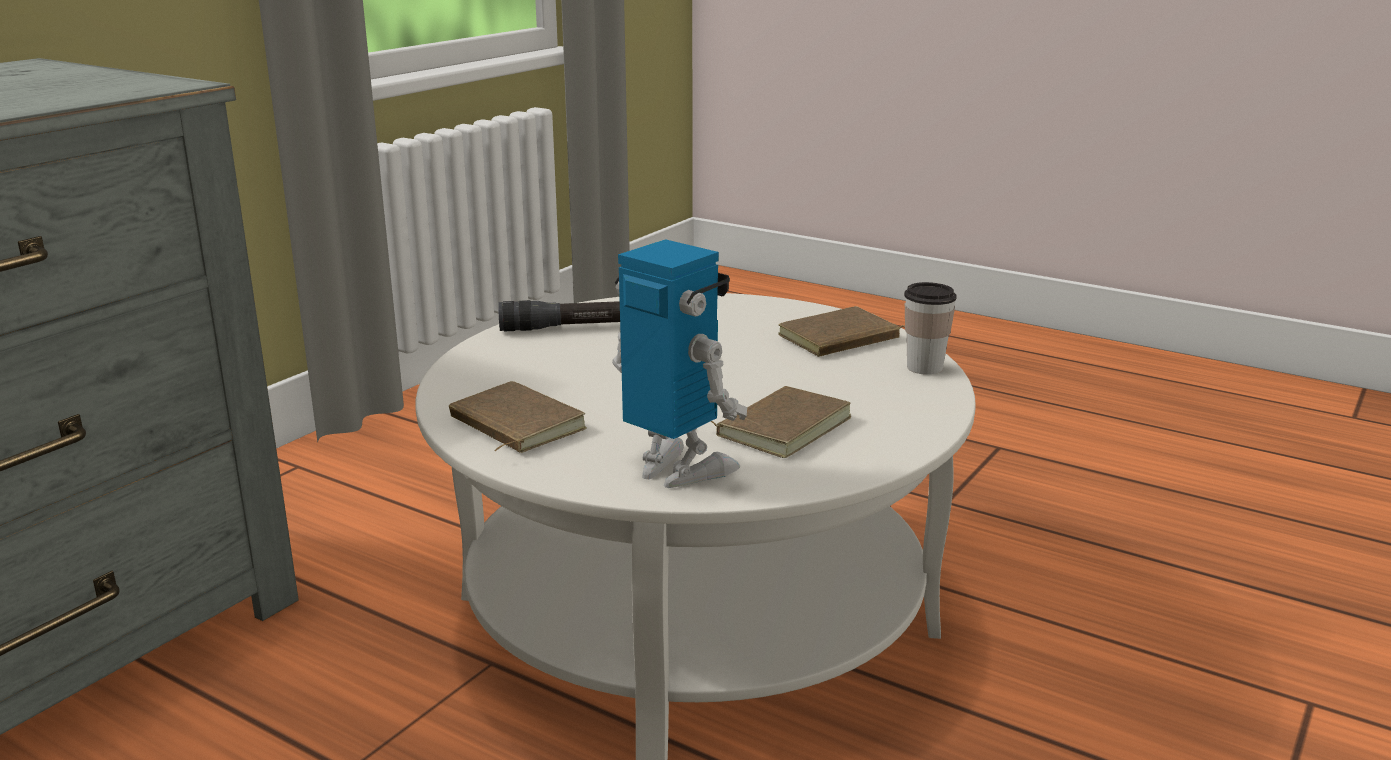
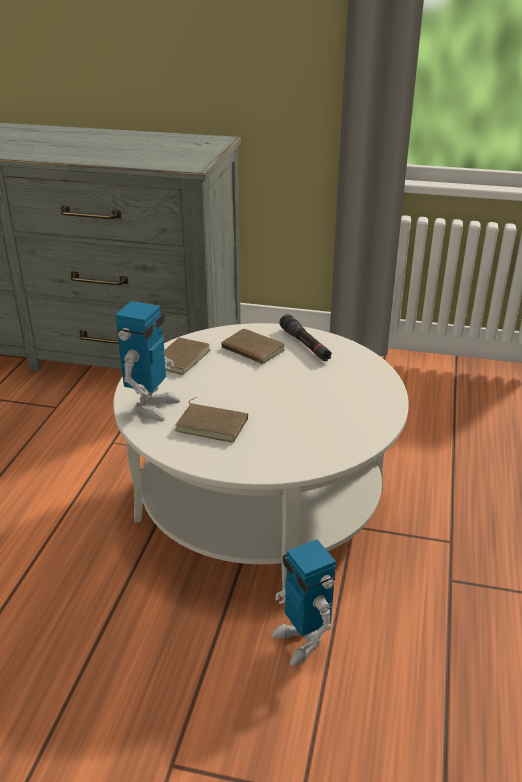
camera: 70 degrees right, 10 degrees up
brown book [778,306,905,357] -> brown book moved to [221,329,285,365]
cup [904,282,957,375] -> none
none -> toy robot [271,539,336,666]

